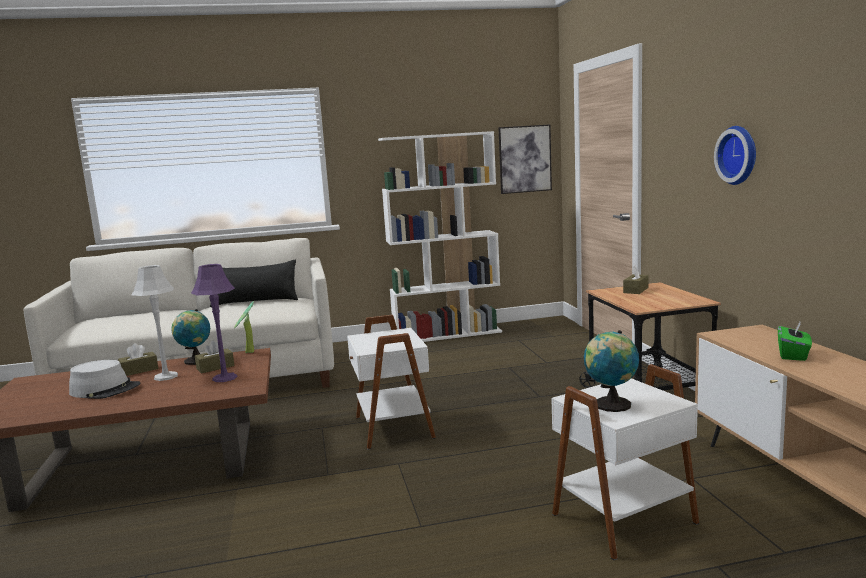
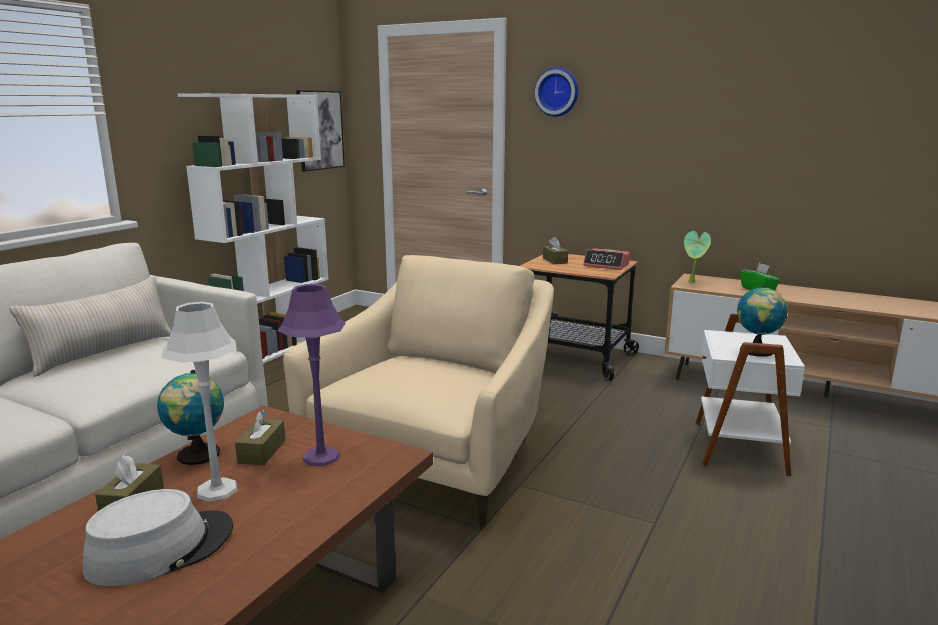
camera: 50 degrees left, 5 degrees up
black pillow [210,260,298,307] -> beige pillow [9,276,172,377]
potted plant [234,301,254,353] -> potted plant moved to [684,231,711,284]
white side table [347,315,436,450] -> beige armchair [283,255,554,528]
wall clock [714,126,756,185] -> wall clock moved to [534,67,578,117]
none -> alarm clock [583,248,630,270]

